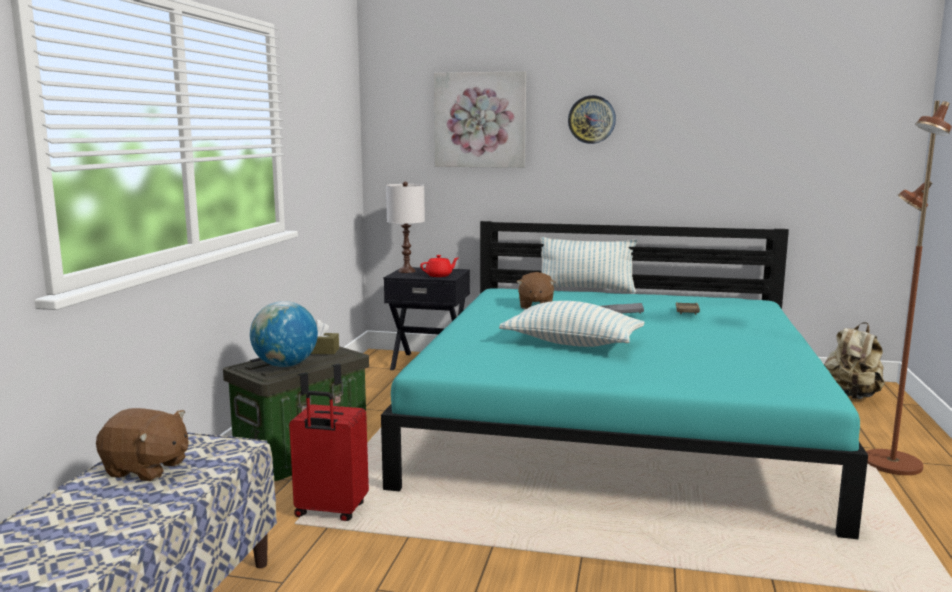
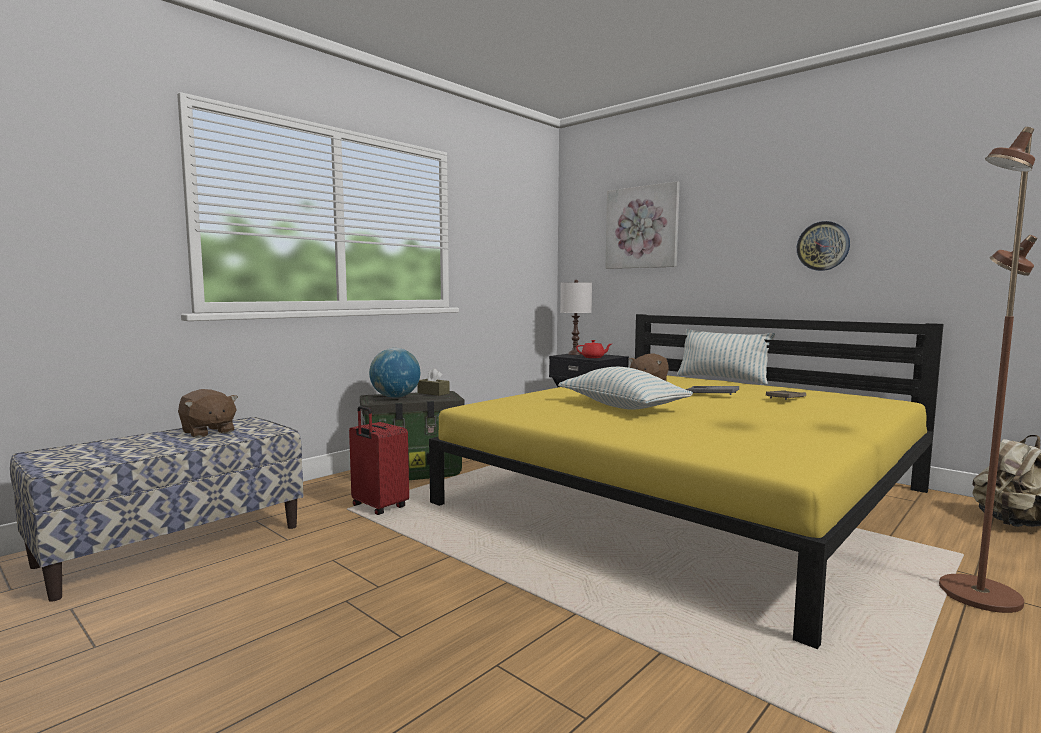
camera: 30 degrees right, 5 degrees down
turquoise bed [381,221,868,539] -> yellow bed [429,314,944,649]
wall clock [568,95,616,144] -> wall clock moved to [797,221,850,271]

